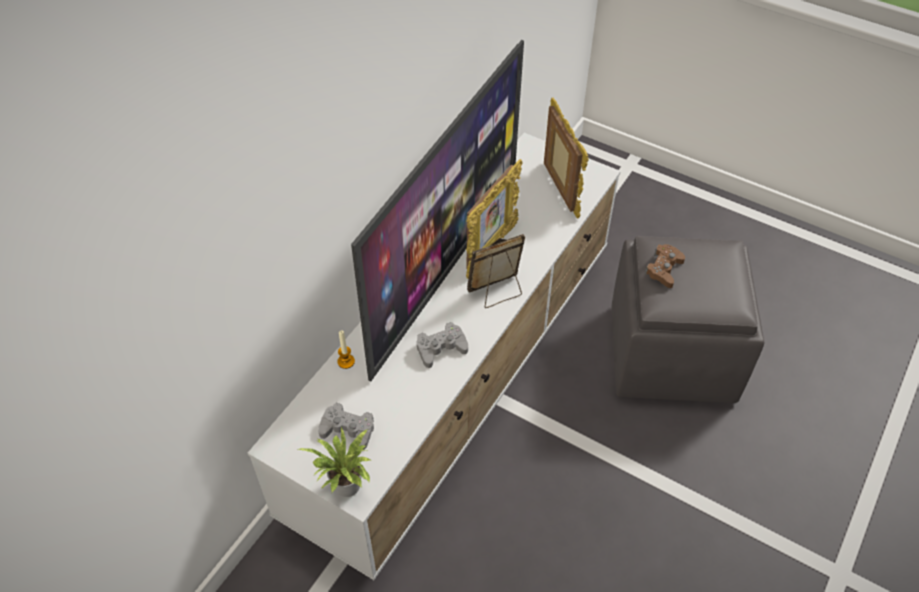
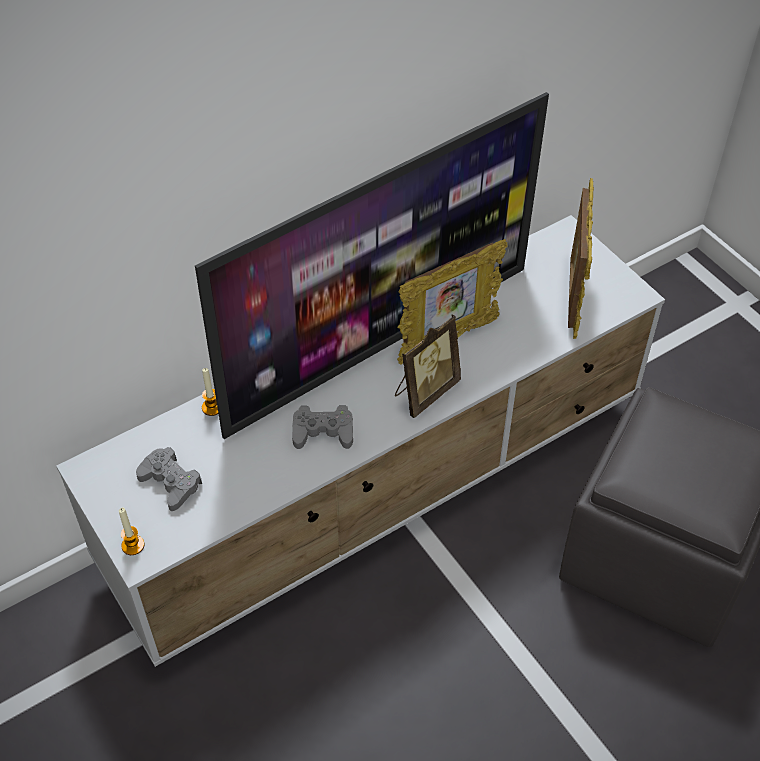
camera: 25 degrees right, 0 degrees up
potted plant [298,427,370,497] -> candle [119,508,145,555]
picture frame [467,234,525,308] -> picture frame turned 135 degrees clockwise [395,315,461,418]
brown game controller [645,244,685,288] -> none

